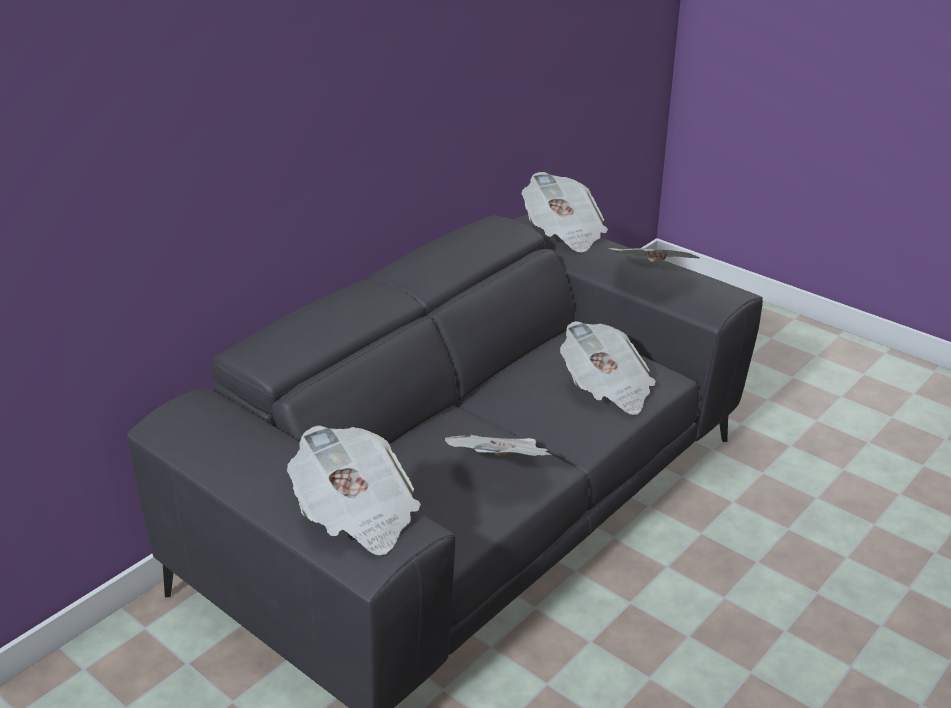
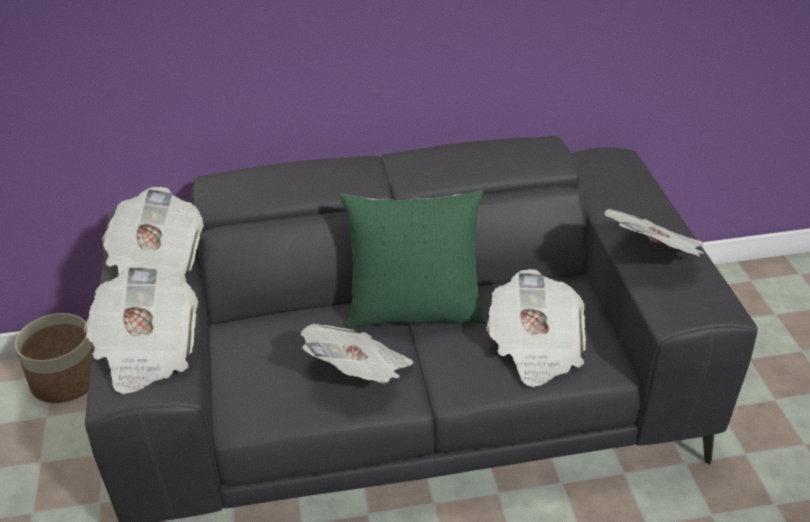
camera: 40 degrees right, 5 degrees up
newspaper [522,172,608,253] -> newspaper moved to [102,187,204,282]
none -> planter [15,313,93,403]
none -> green pillow [340,190,484,328]

